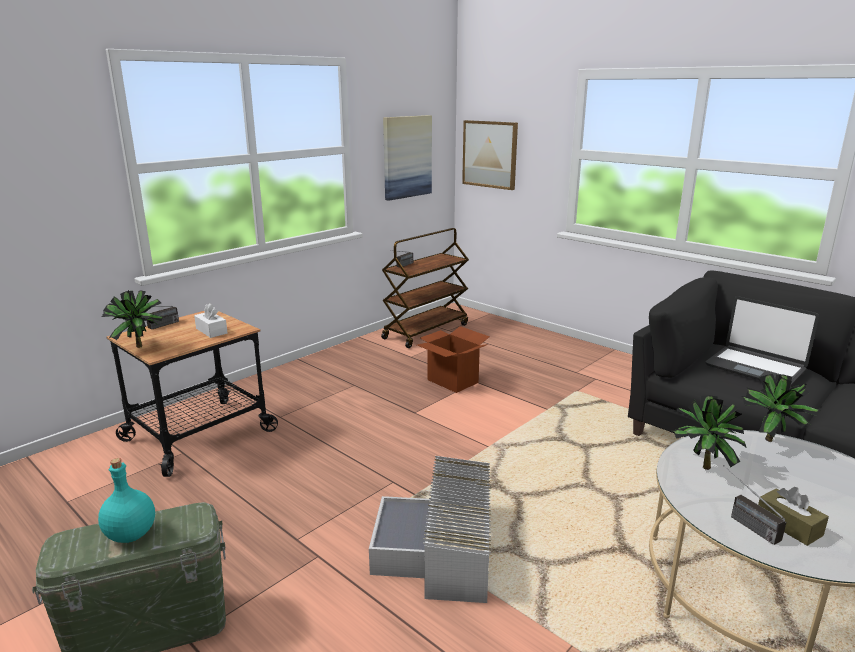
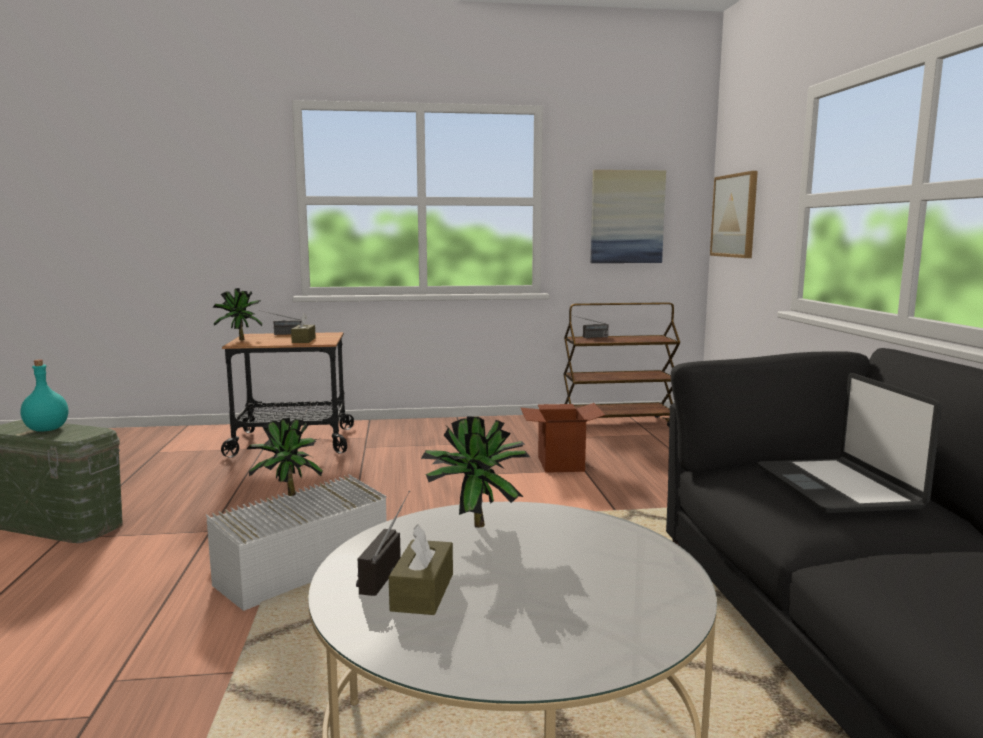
camera: 40 degrees right, 10 degrees down
white tissue box [194,303,228,338] -> brown tissue box [291,314,316,343]
potted plant [741,374,819,442] -> potted plant moved to [247,418,323,496]

